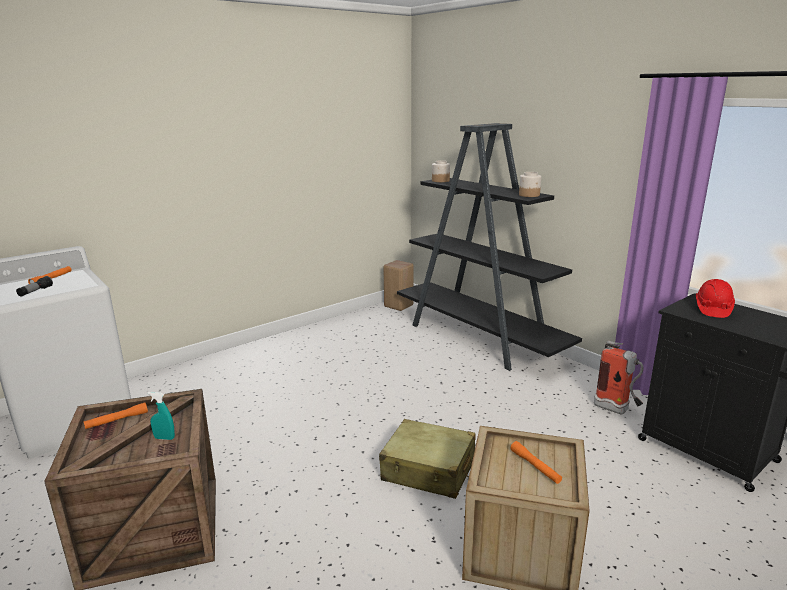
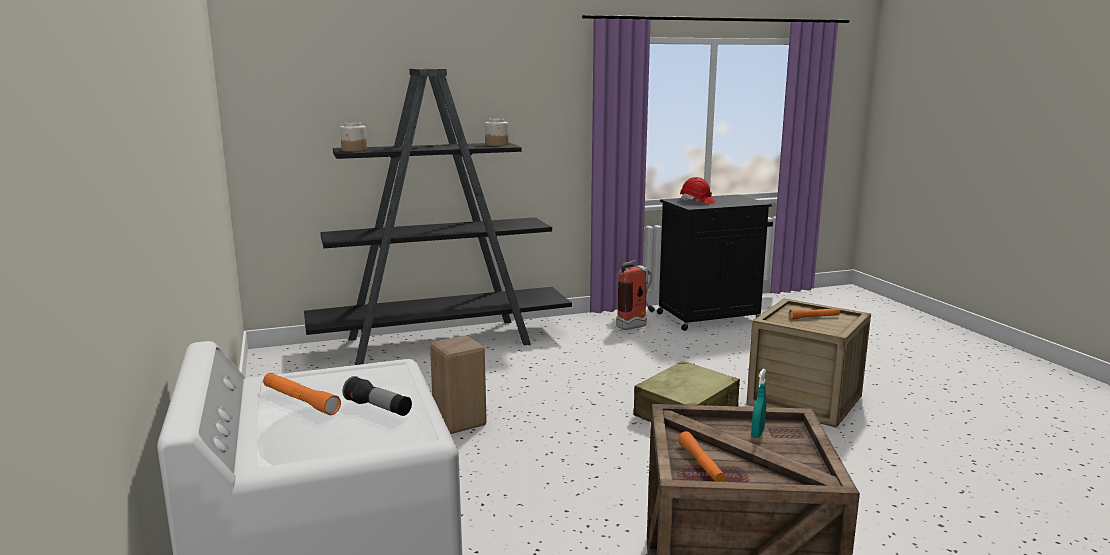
camera: 70 degrees left, 5 degrees down
beige stool [383,260,414,311] -> beige stool moved to [430,335,487,434]

